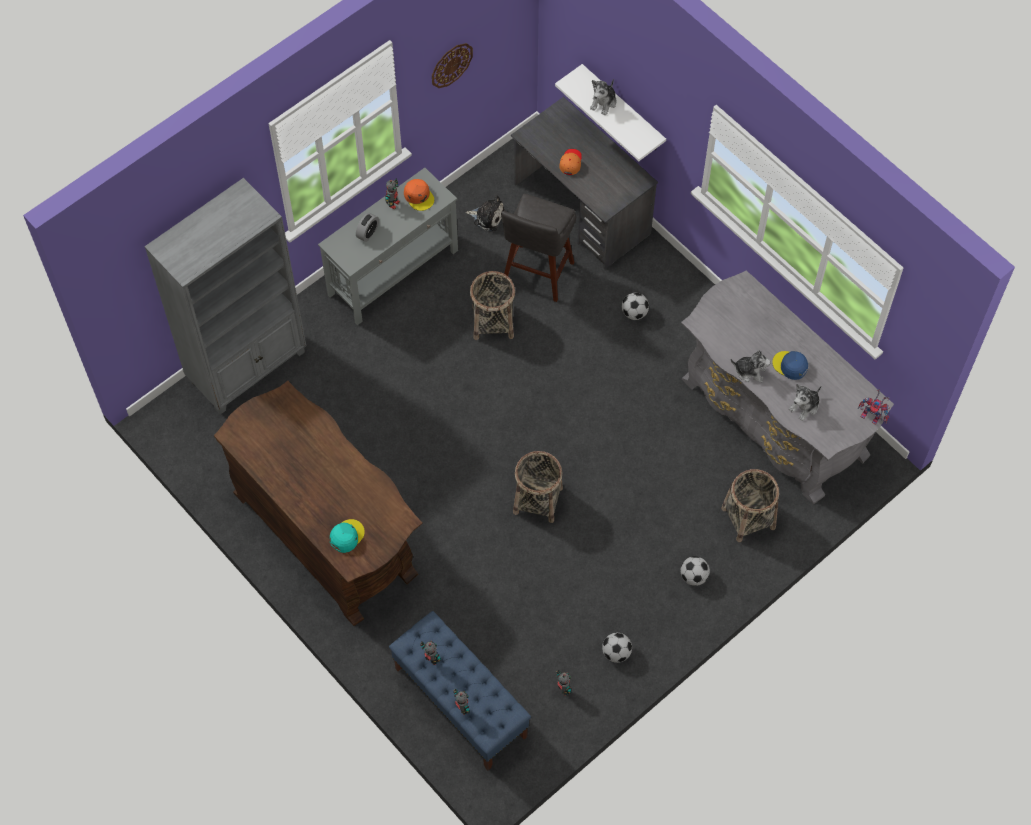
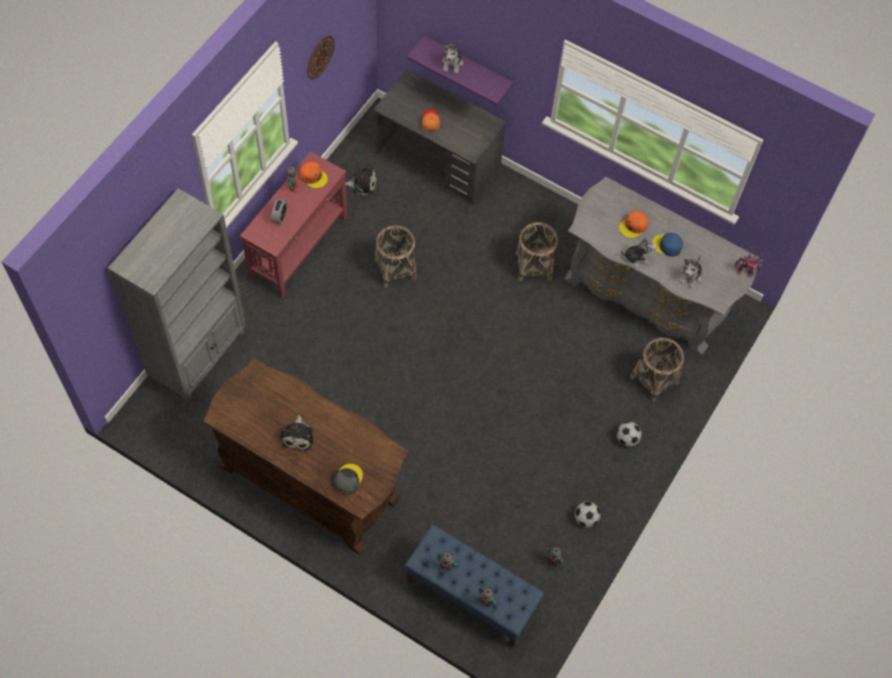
camera: 20 degrees left, 0 degrees up
grey console table [318,168,458,325] -> red console table [240,151,347,298]
turquoise cap [330,519,365,553] -> grey cap [334,464,363,495]
grey stool [501,194,576,302] -> none
basket [513,451,563,523] -> basket moved to [516,222,558,281]
white shelf [555,64,666,161] -> purple shelf [407,36,514,105]
football [622,293,649,320] -> none
none -> plush toy [281,415,313,451]
none -> orange cap [619,211,648,238]

